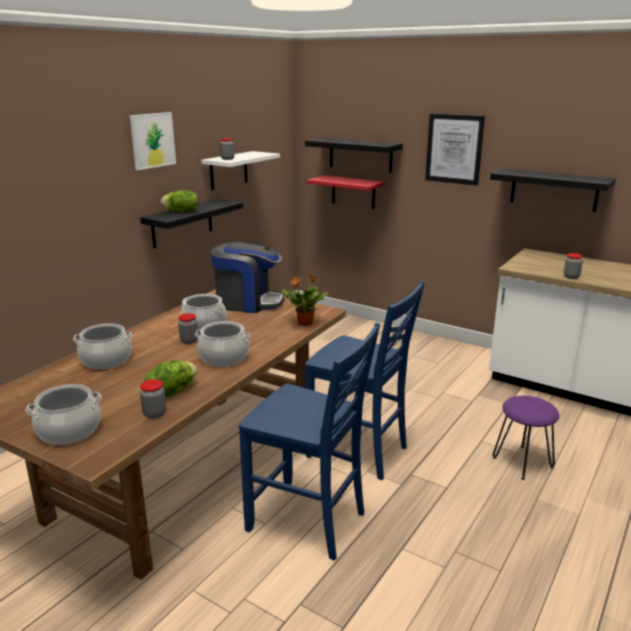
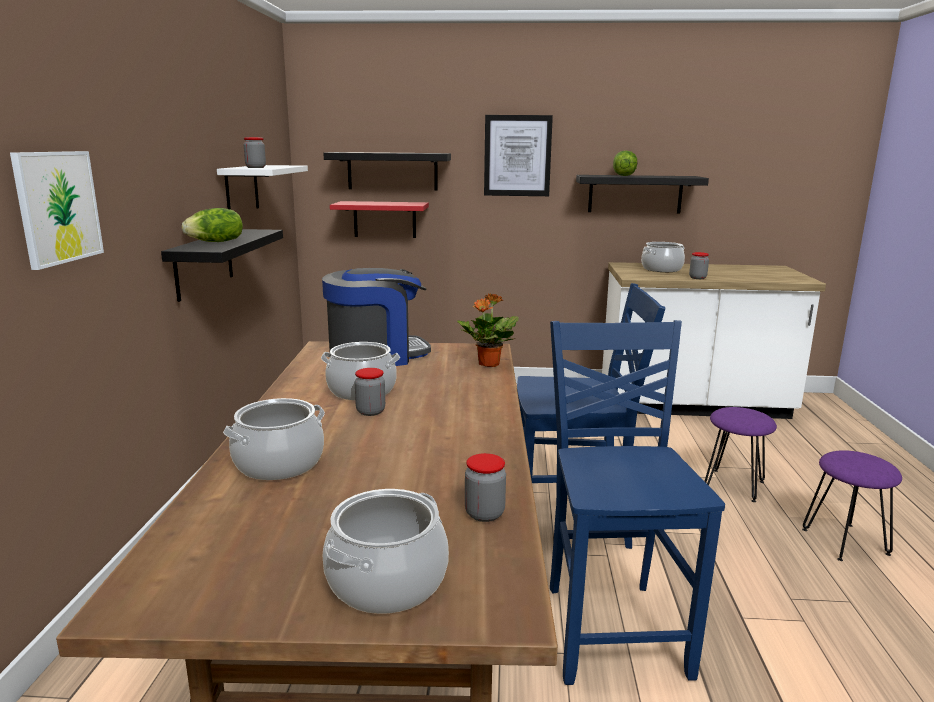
camera: 30 degrees left, 5 degrees down
picture [130,112,176,170] -> picture moved to [10,151,104,270]
lettuce [144,360,198,397] -> lettuce moved to [613,151,637,176]
cooking pot [195,321,251,366] -> cooking pot moved to [641,242,685,272]
blue chair [239,322,380,561] -> blue chair turned 90 degrees counterclockwise [550,320,725,685]
none -> purple stool [802,450,902,561]

